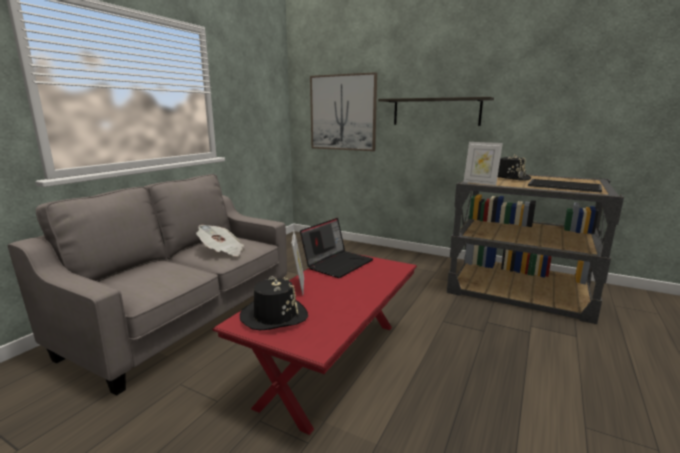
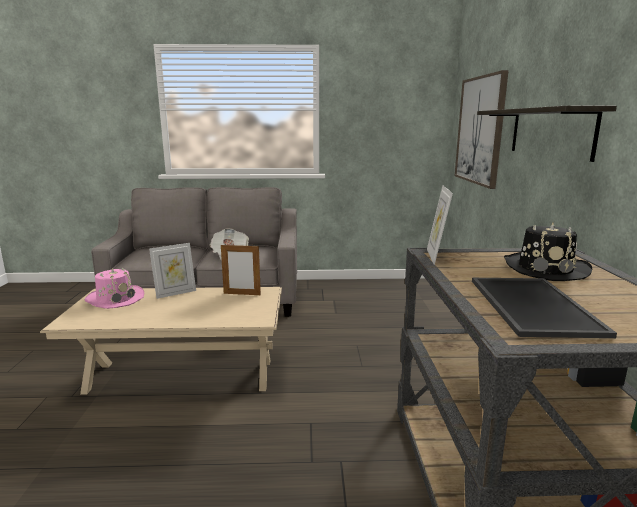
camera: 60 degrees right, 0 degrees up
red coffee table [212,254,417,435] -> beige coffee table [40,287,282,394]
black hat [240,276,308,330] -> pink hat [84,268,144,309]
laptop [300,218,373,278] -> picture frame [221,244,261,295]

